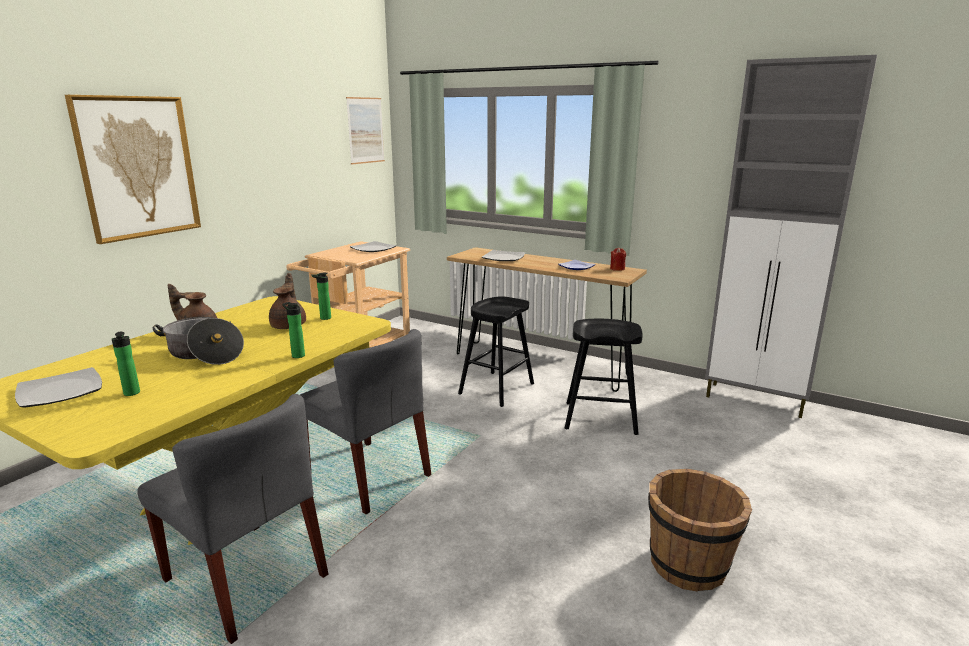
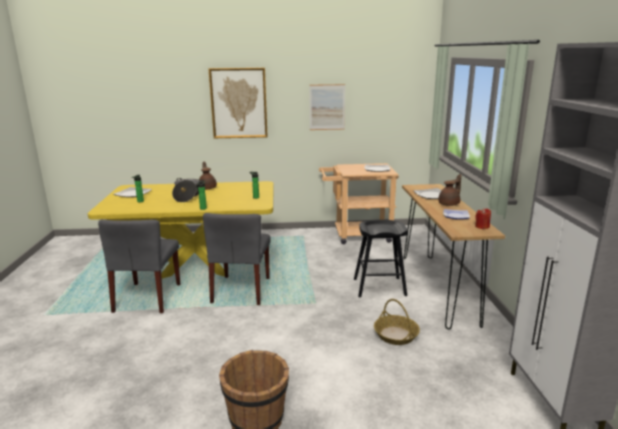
camera: 55 degrees right, 0 degrees up
brown teapot [269,273,306,329] -> brown teapot moved to [438,174,461,206]
picture [346,97,385,165] -> picture moved to [309,84,345,130]
black stool [565,319,643,435] -> basket [374,299,420,345]

